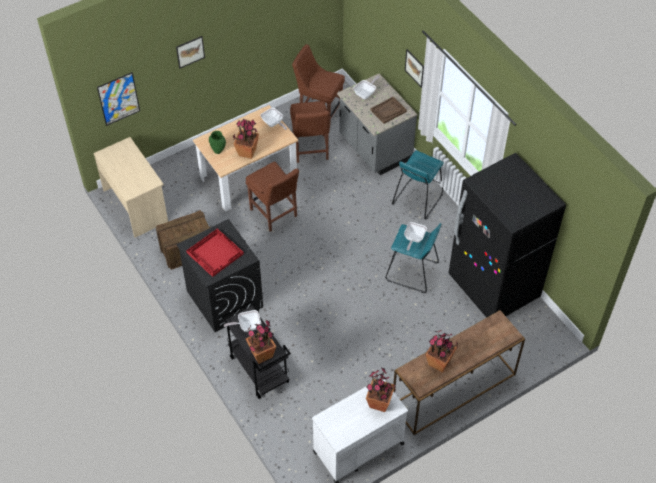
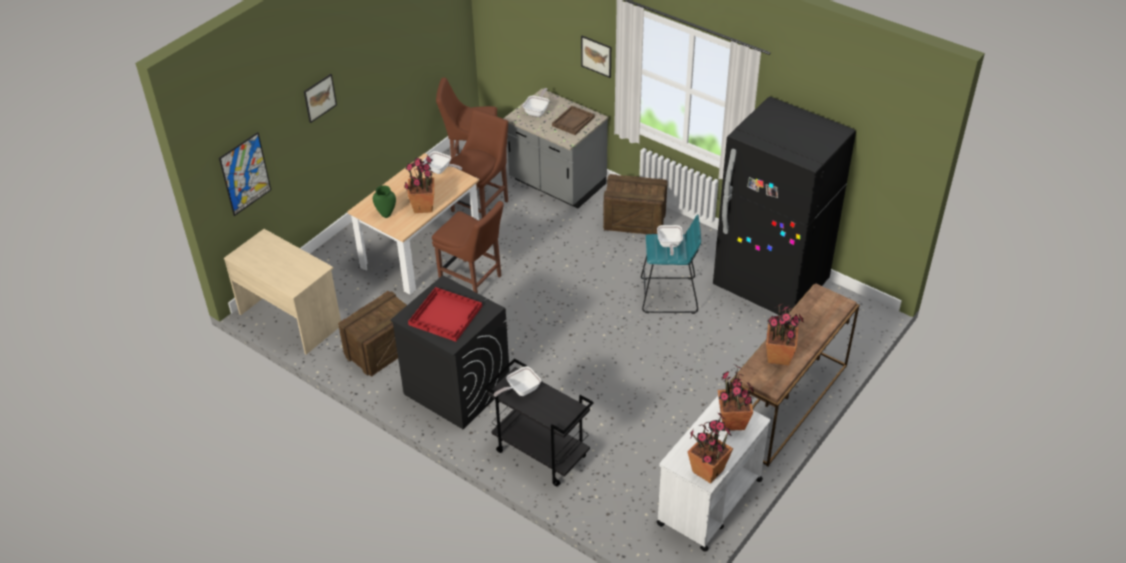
camera: 20 degrees left, 10 degrees down
potted plant [246,320,276,364] -> potted plant moved to [688,413,733,484]
brown chair [290,101,330,163] -> brown chair turned 120 degrees counterclockwise [449,109,508,218]
turquoise stool [392,150,444,220] -> crate [603,174,668,234]

